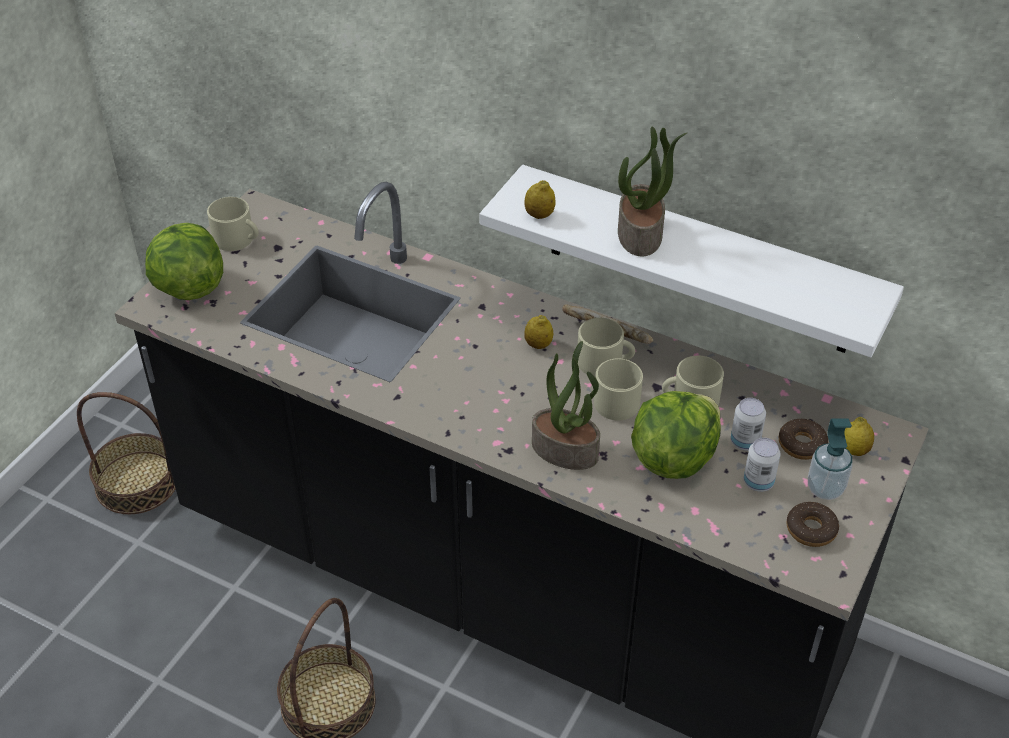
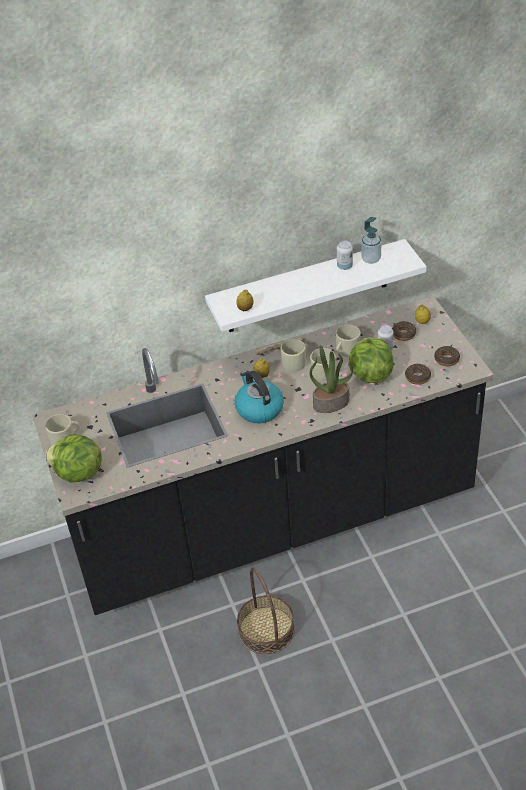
camera: 45 degrees left, 0 degrees up
basket [77,392,176,514] -> none
potted plant [618,127,687,257] -> none
can [744,438,781,492] -> can moved to [337,241,353,270]
soap dispenser [808,418,853,500] -> soap dispenser moved to [361,217,381,264]
none -> kettle [235,370,284,424]
none -> donut [405,364,431,385]

